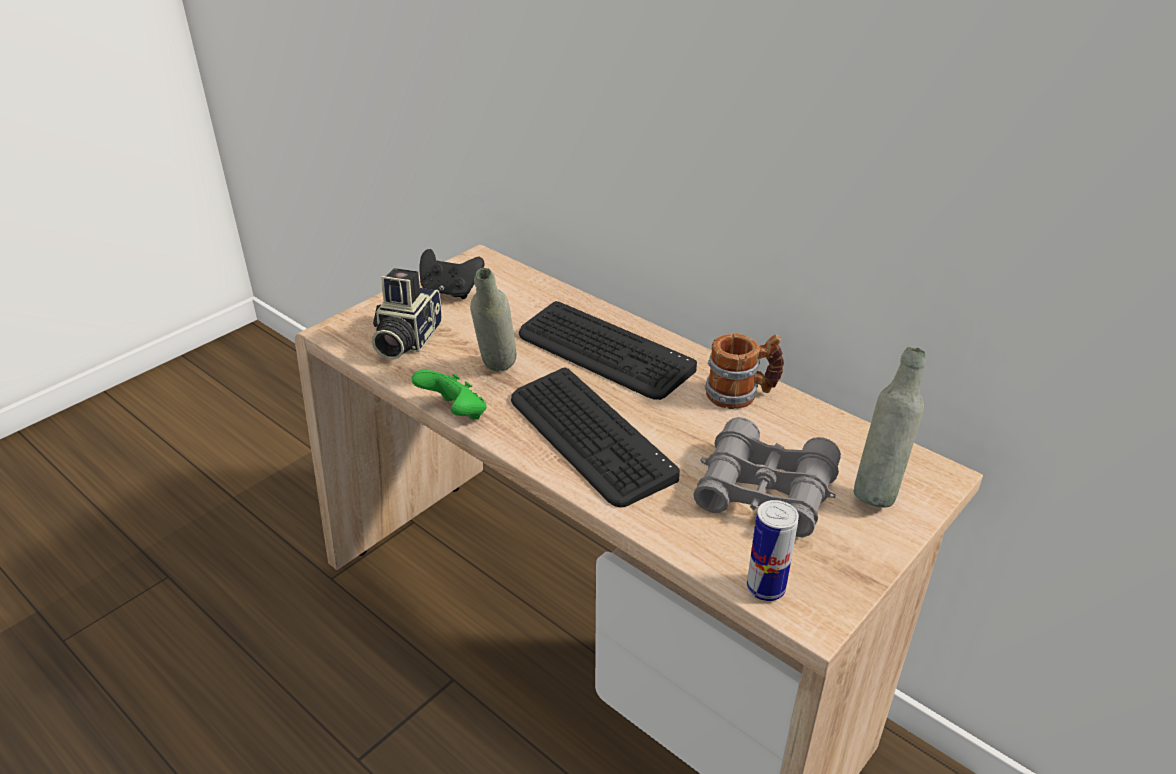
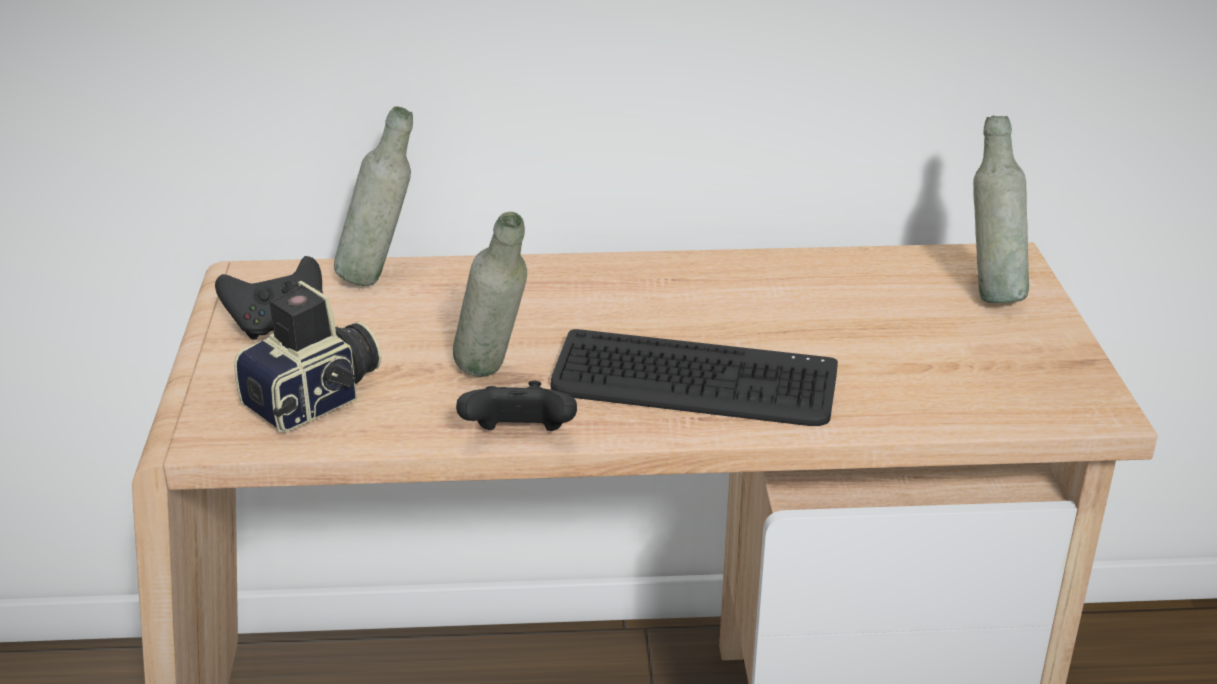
camera: 45 degrees left, 5 degrees down
camera [372,268,442,360] -> camera turned 105 degrees counterclockwise [234,281,382,432]
green game controller [412,370,486,420] -> black game controller [456,381,577,431]
keyboard [519,301,697,400] -> none
grey binoculars [693,417,841,537] -> none
mug [705,334,784,409] -> none
can [746,500,799,601] -> none
none -> grey bottle [334,106,413,286]

